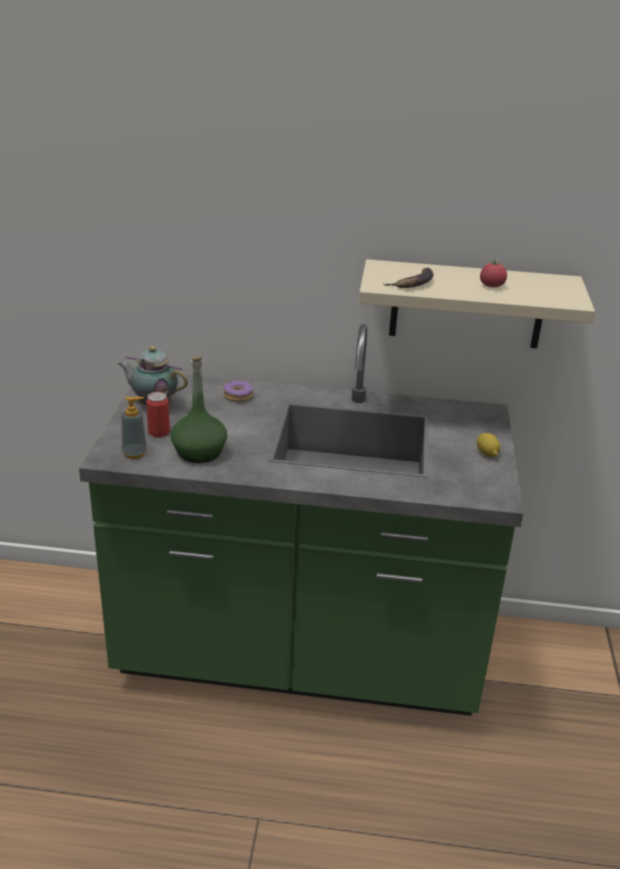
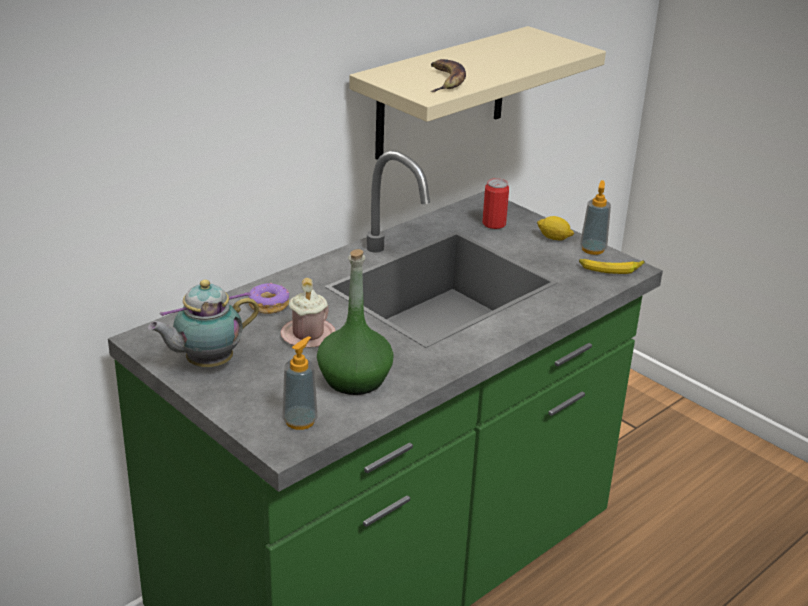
camera: 50 degrees left, 0 degrees up
can [146,392,170,437] -> can moved to [482,178,509,229]
tomato [480,259,507,287] -> none
none -> pink mug [281,278,335,348]
none -> banana [579,259,645,274]
none -> soap dispenser [580,180,611,255]

